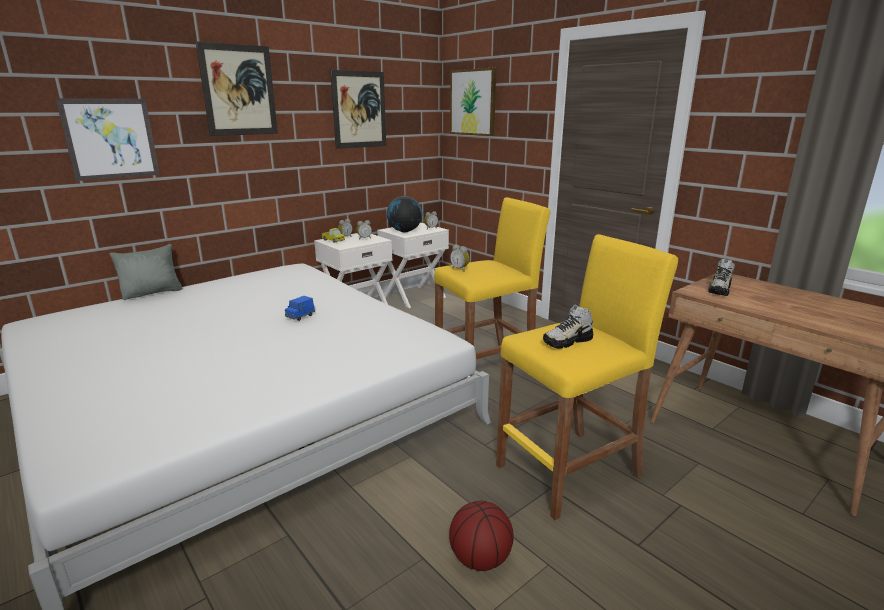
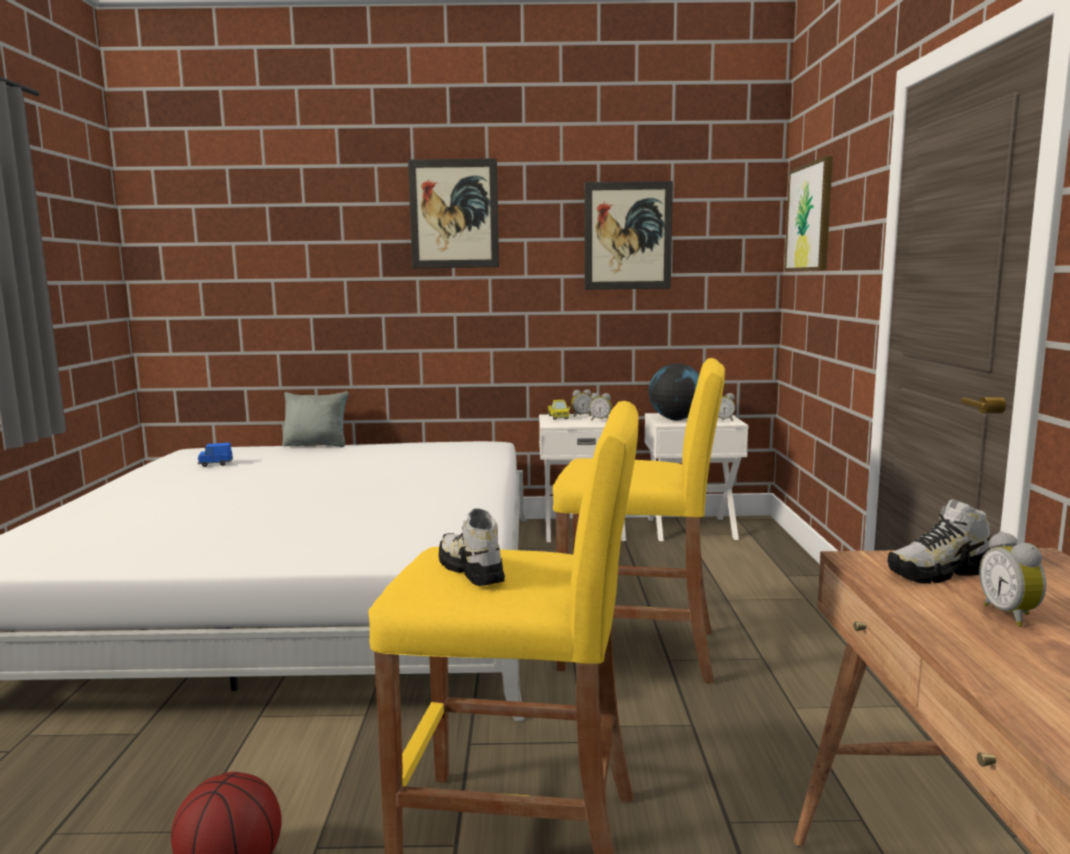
camera: 40 degrees right, 10 degrees down
picture [56,98,160,181] -> none
blue toy car [285,296,315,321] -> blue toy car moved to [198,443,233,467]
alarm clock [450,245,469,272] -> alarm clock moved to [979,531,1046,627]
shoe [543,304,593,349] -> shoe turned 45 degrees clockwise [439,508,505,586]

